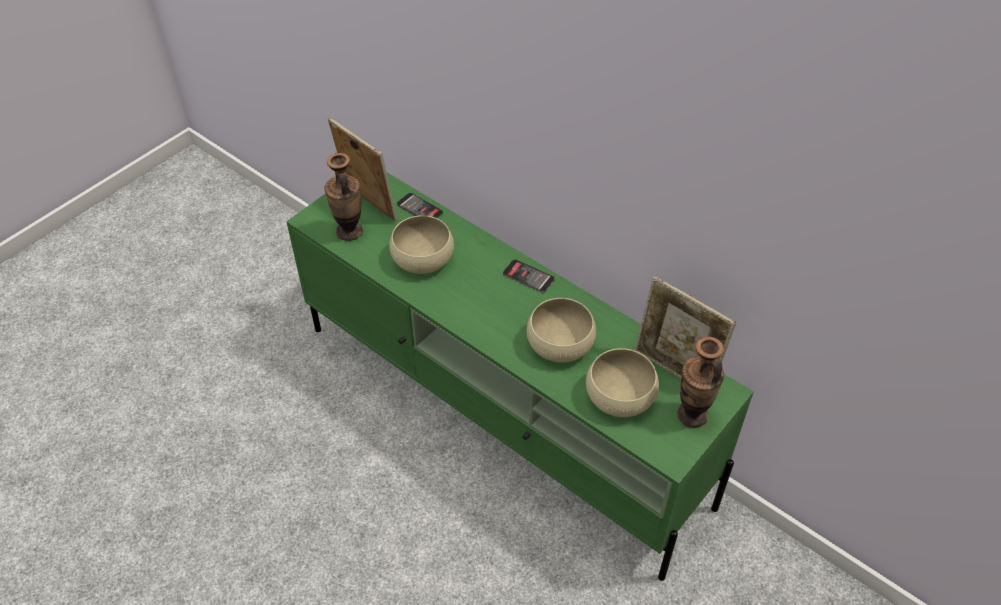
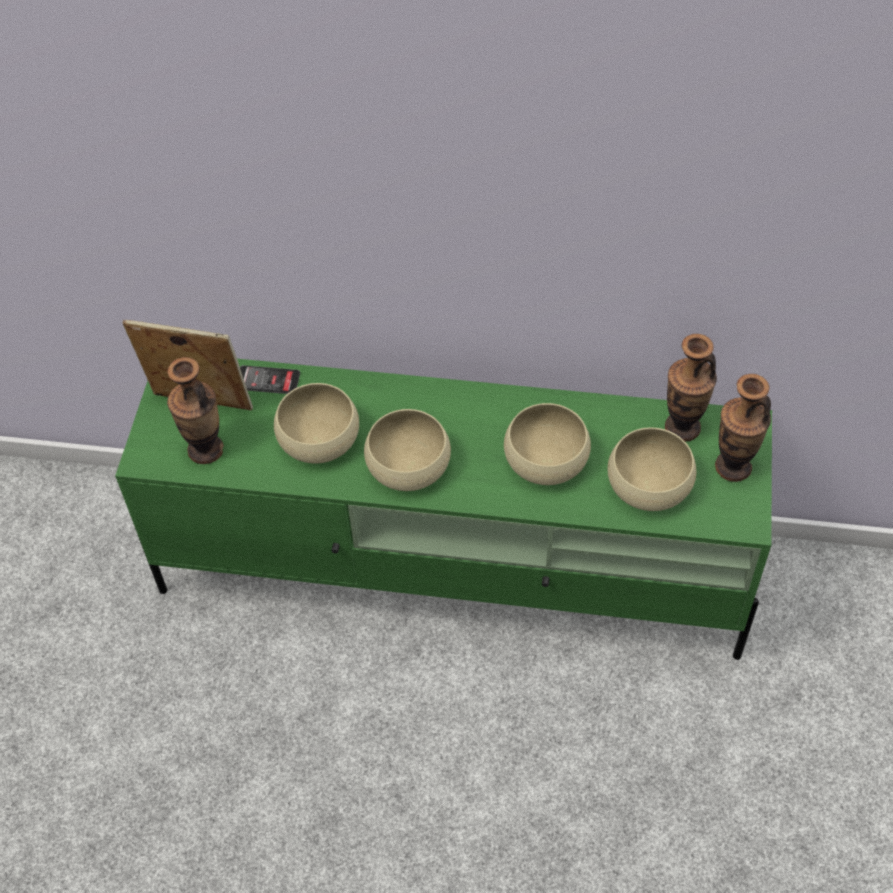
camera: 30 degrees left, 5 degrees up
phone [503,259,555,293] -> none
picture frame [634,276,737,378] -> vase [665,334,717,442]
none -> beige bowl [364,409,451,491]

